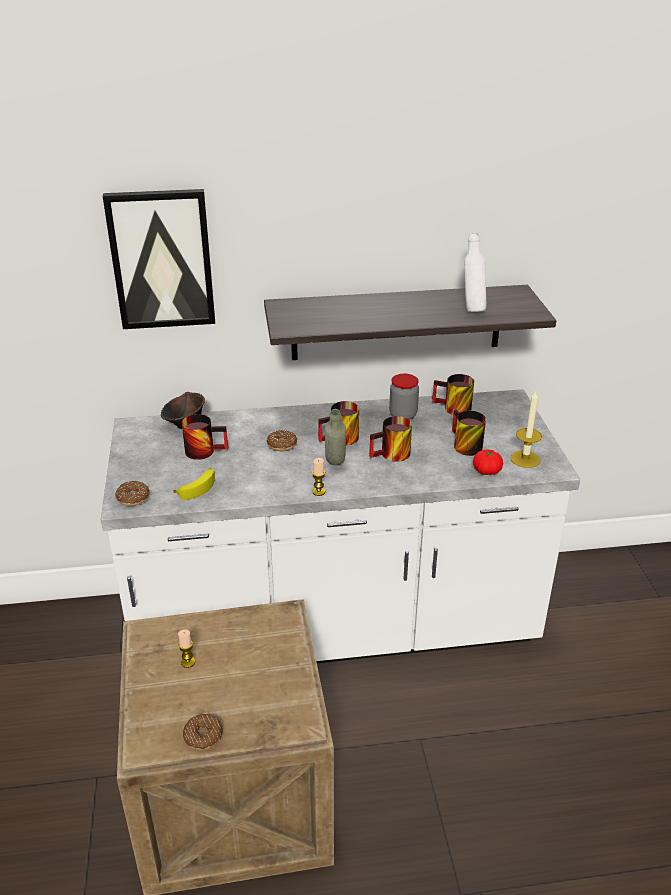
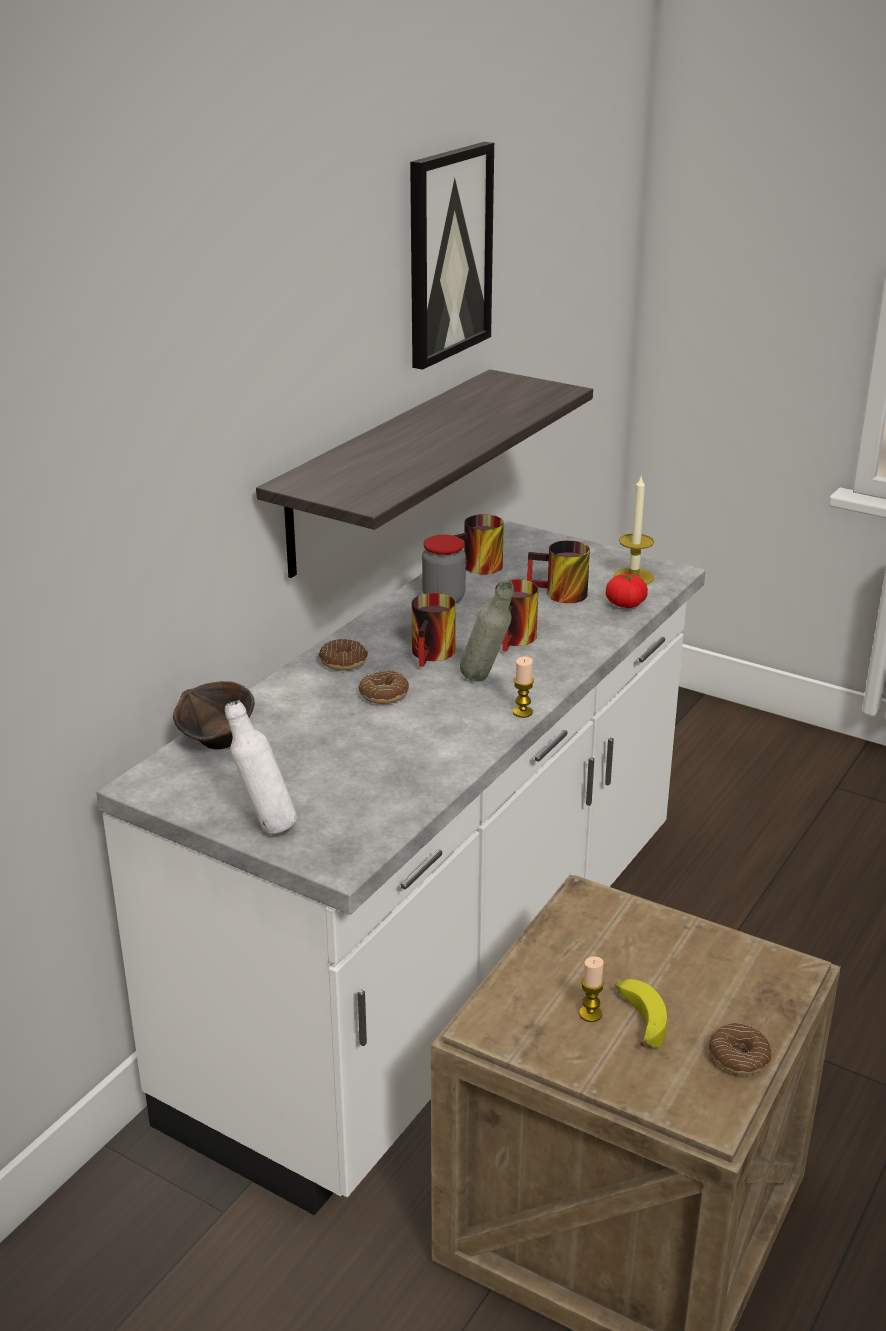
camera: 50 degrees left, 5 degrees down
picture [103,189,215,329] -> picture moved to [410,142,494,370]
donut [115,481,150,506] -> donut moved to [319,639,368,671]
banana [173,468,215,500] -> banana moved to [615,979,667,1048]
mug [182,414,228,460] -> none
white bottle [464,234,487,312] -> white bottle moved to [225,700,297,834]

